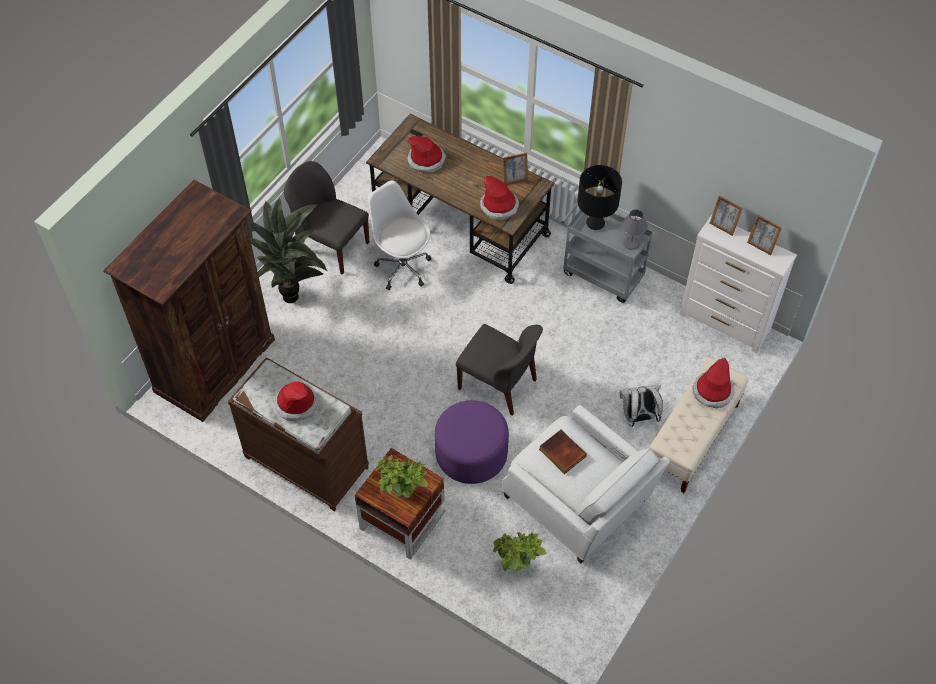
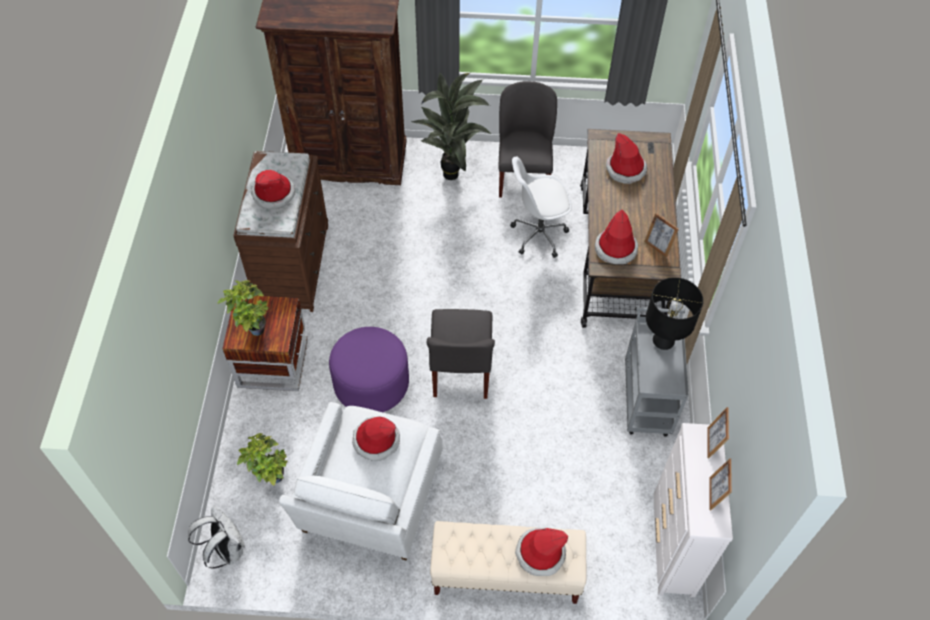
camera: 60 degrees right, 0 degrees up
white office chair [368,180,431,290] -> white office chair turned 120 degrees counterclockwise [510,156,572,258]
book [539,430,587,474] -> hat [352,416,400,461]
white backpack [620,384,663,427] -> white backpack moved to [188,506,245,569]
grey table lamp [622,210,648,250] -> none

